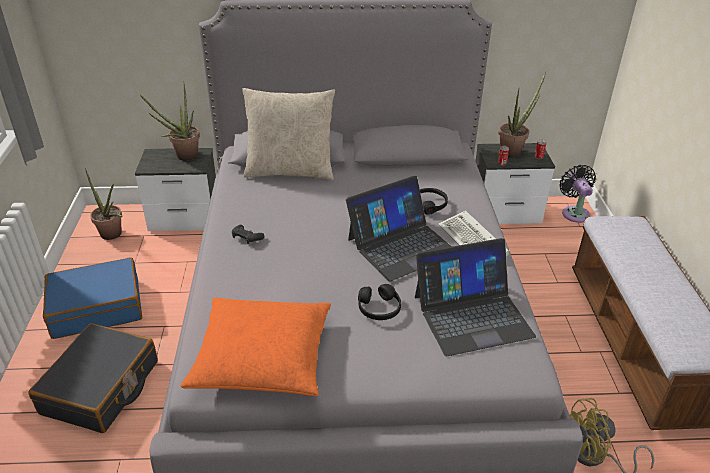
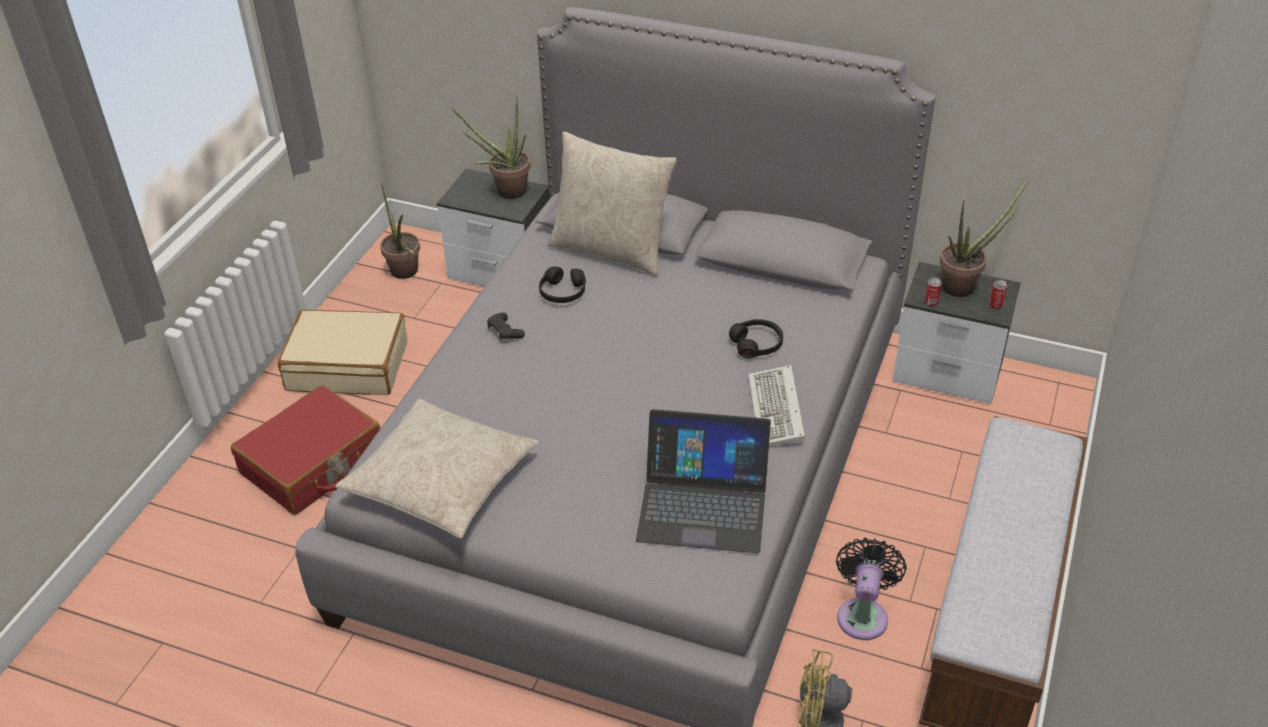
camera: 25 degrees right, 5 degrees up
black suitcase [29,323,158,433] -> red suitcase [231,385,381,515]
blue suitcase [43,257,142,339] -> beige suitcase [278,310,407,395]
orange pillow [180,298,331,396] -> beige pillow [335,399,539,539]
laptop [346,176,452,281] -> none
black headphones [358,284,401,320] -> black headphones moved to [539,266,586,303]
black fan [559,165,596,223] -> black fan moved to [836,538,907,640]

